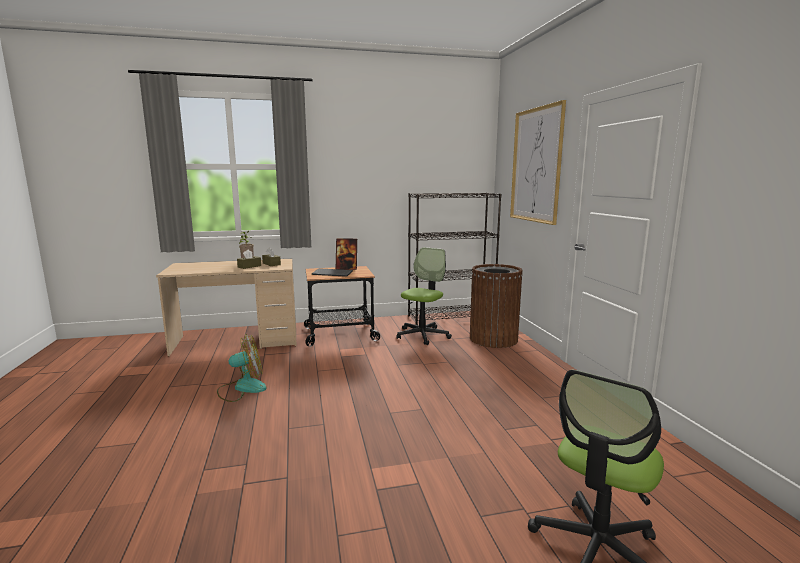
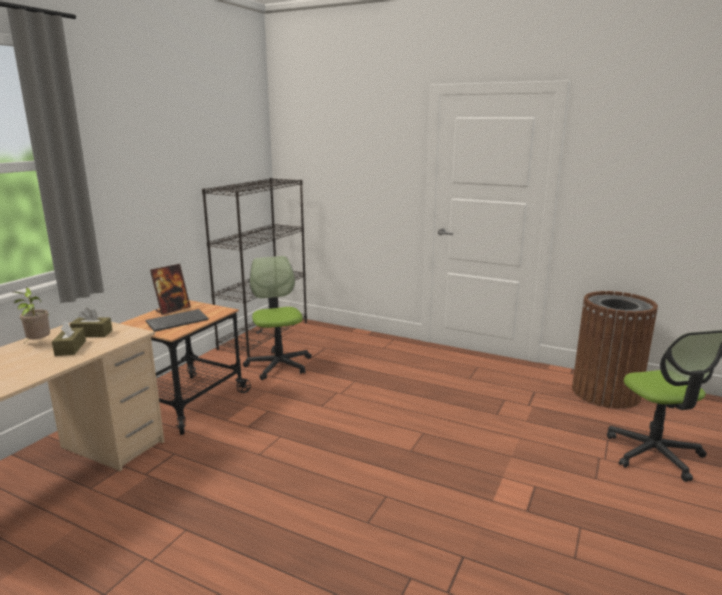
camera: 50 degrees left, 5 degrees up
fan [217,334,267,402] -> none
brown trash can [470,264,523,348] -> brown trash can moved to [572,291,658,409]
picture [510,100,566,225] -> none

